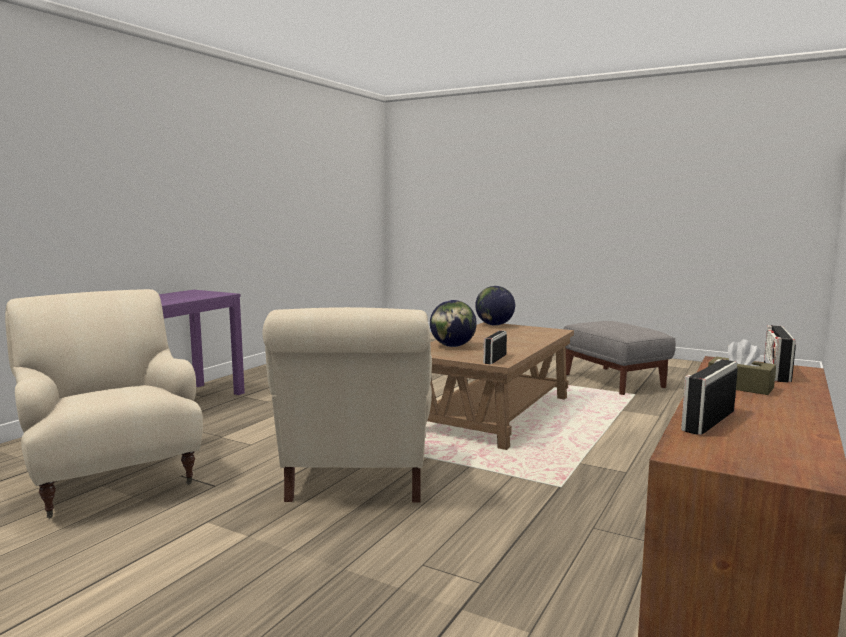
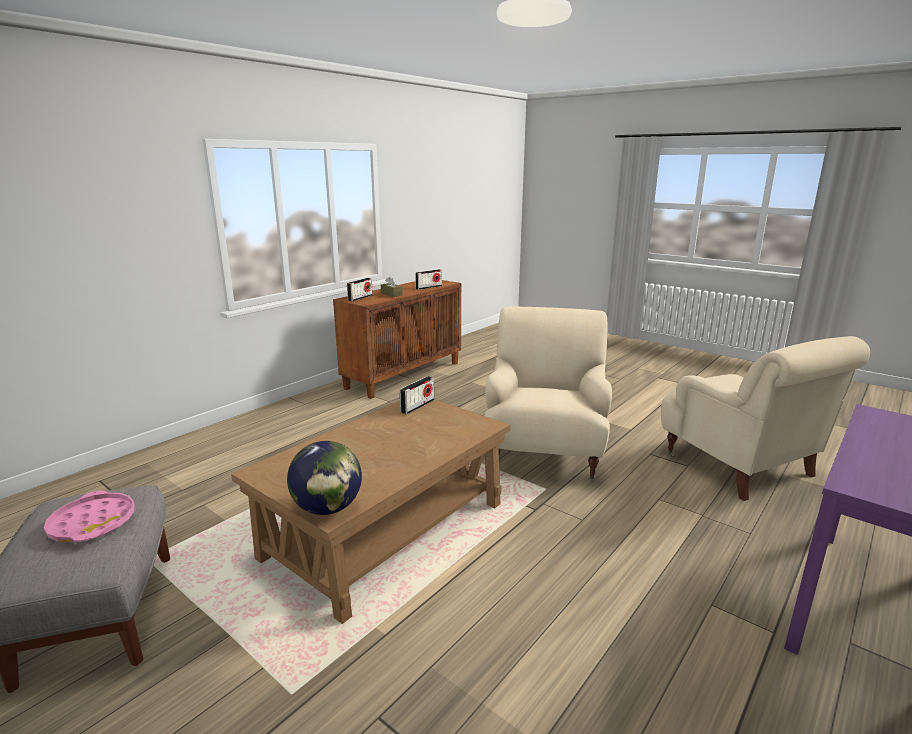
camera: 170 degrees left, 10 degrees up
globe [430,300,477,347] -> none
none -> pink tray [44,490,135,542]

